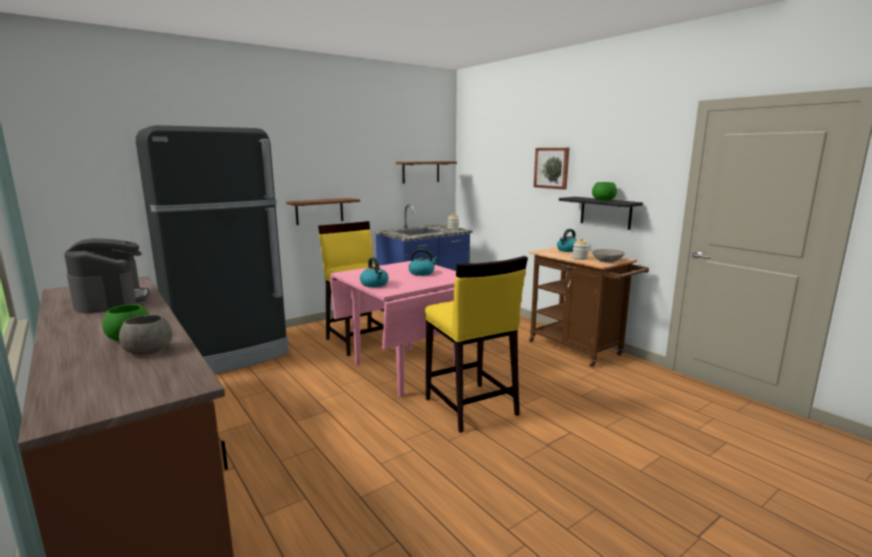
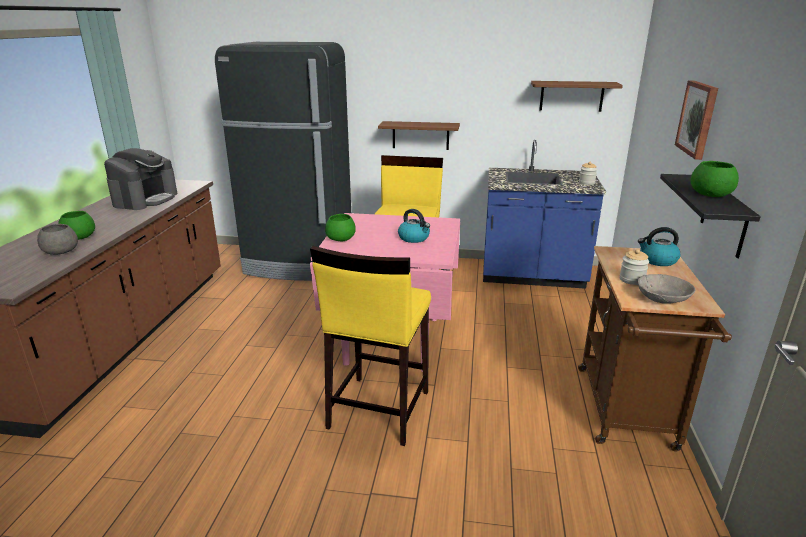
camera: 45 degrees right, 10 degrees up
kettle [360,257,388,287] -> green bowl [325,214,356,241]

